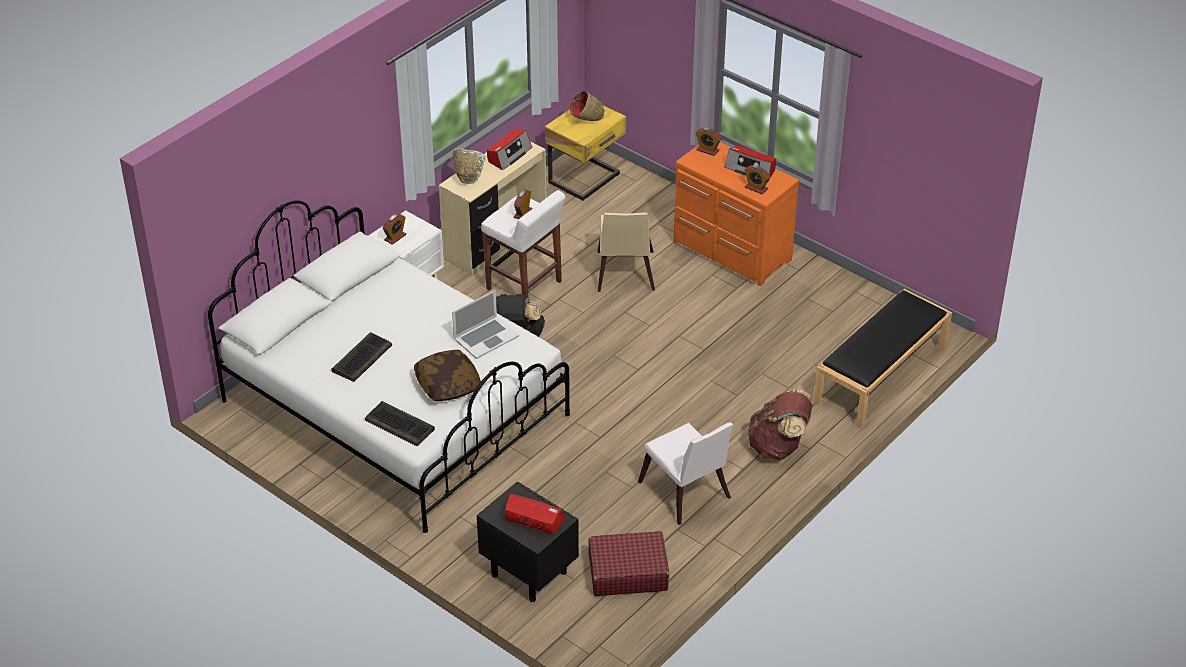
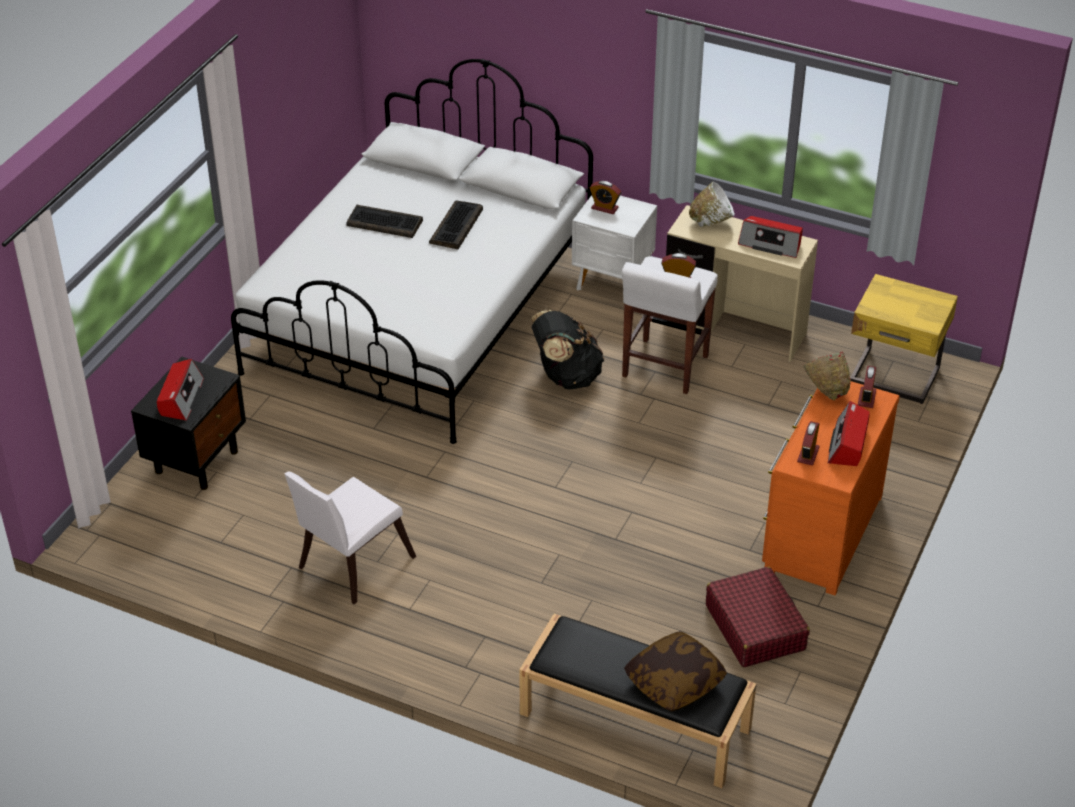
camera: 75 degrees right, 0 degrees up
keyboard [365,401,435,446] -> keyboard moved to [429,201,483,249]
pillow [414,350,481,401] -> pillow moved to [624,631,727,712]
laptop [452,290,519,359] -> none
red bowl [570,91,605,121] -> red bowl moved to [803,352,851,400]
red suitcase [588,531,669,596] -> red suitcase moved to [706,567,810,667]
beige chair [598,212,655,292] -> none
brown backpack [747,389,812,460] -> none

